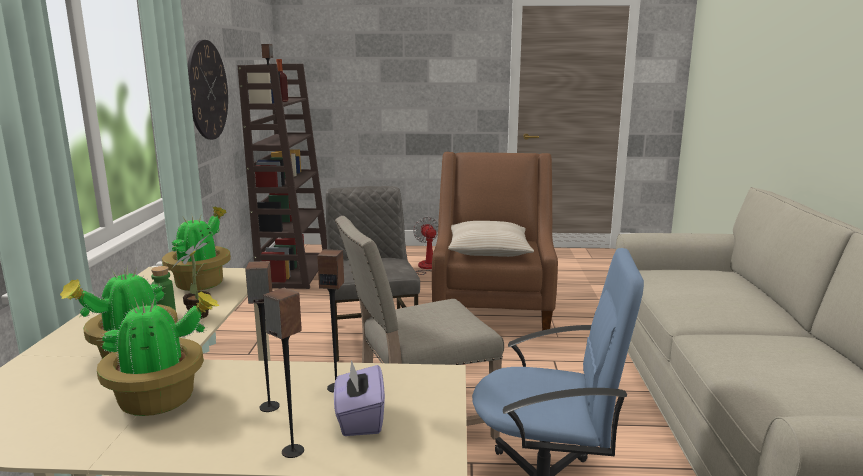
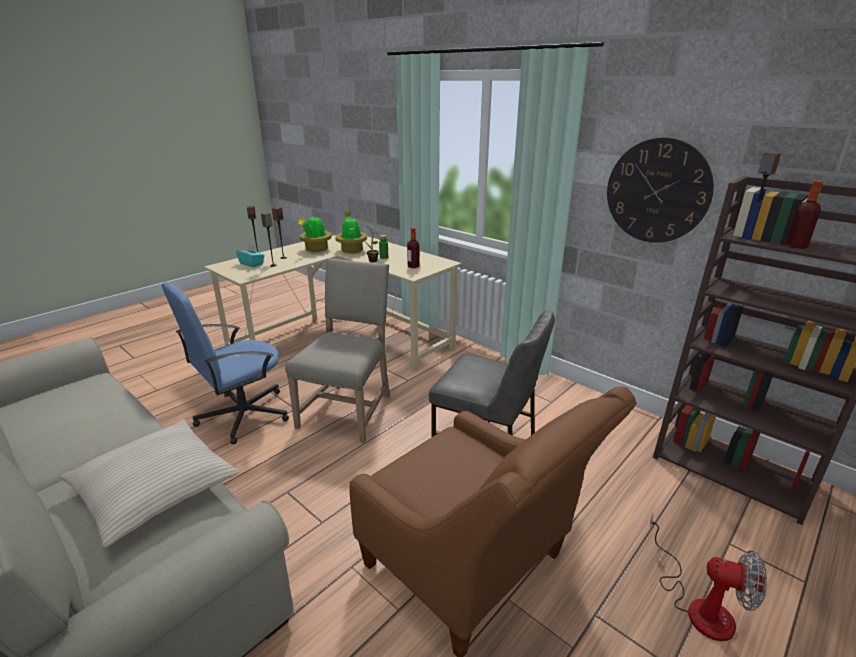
camera: 130 degrees right, 10 degrees up
potted plant [162,206,231,291] -> bottle [407,227,420,268]
purple tissue box [334,360,385,436] -> turquoise tissue box [236,244,265,267]
beige pillow [448,221,534,257] -> beige pillow moved to [60,419,239,548]

